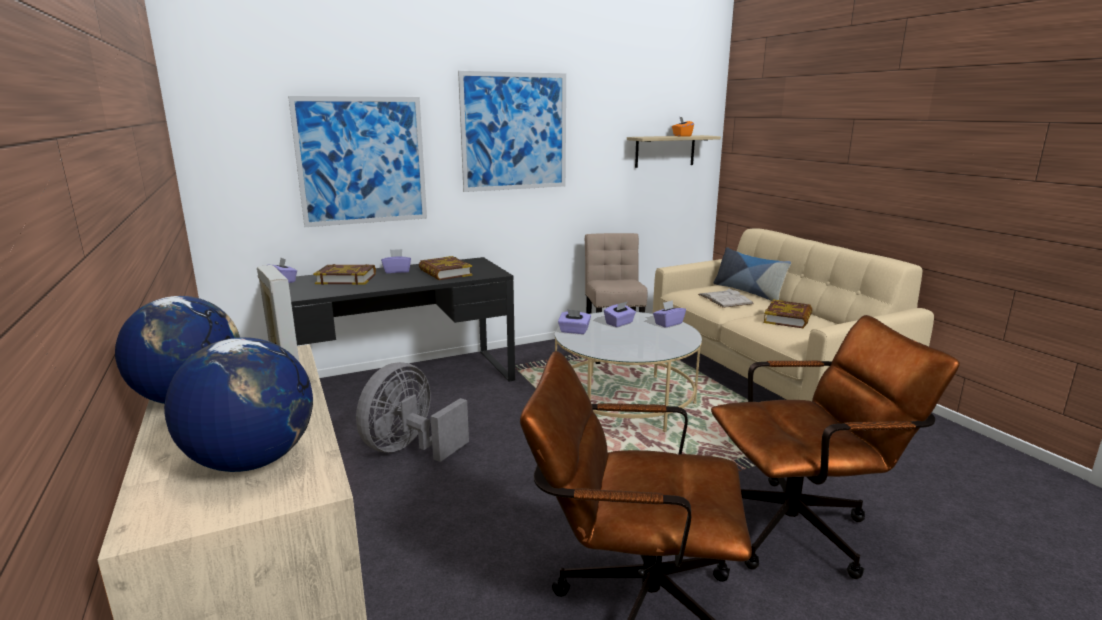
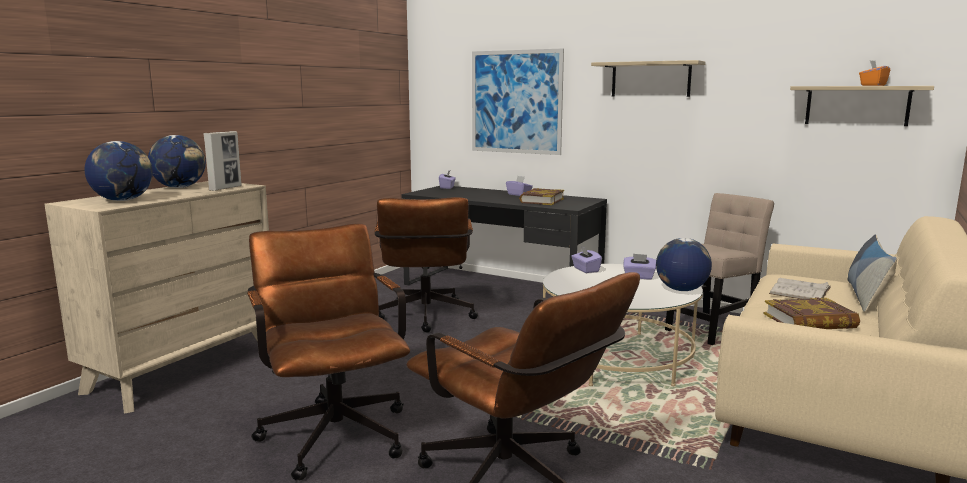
camera: 55 degrees right, 5 degrees down
book [313,264,376,285] -> none
grey fan [356,362,469,462] -> brown office chair [375,197,478,333]
picture [458,71,566,192] -> shelf [591,60,705,97]
purple tissue box [653,300,686,328] -> globe [656,238,712,291]

